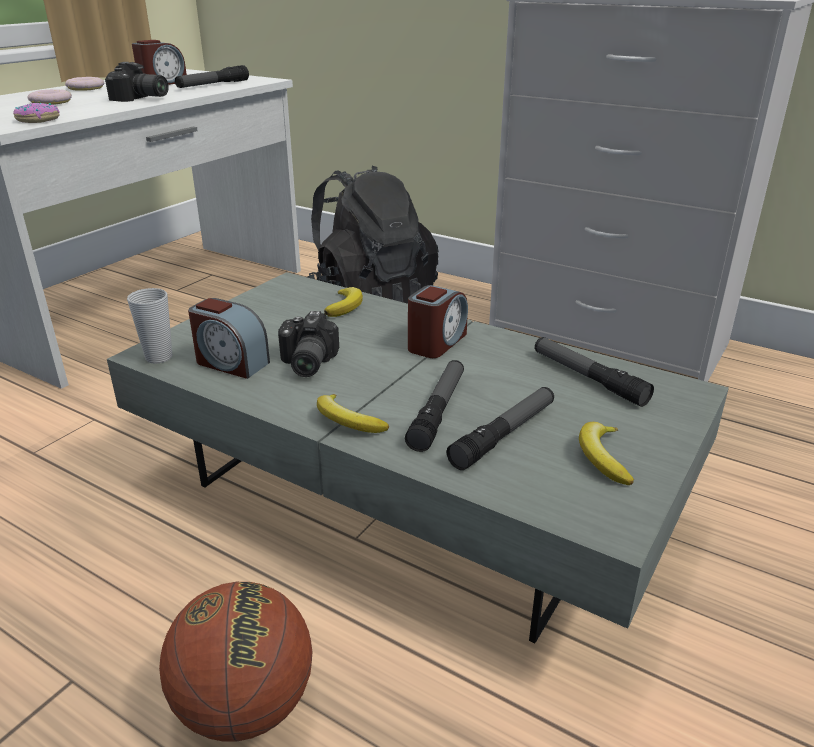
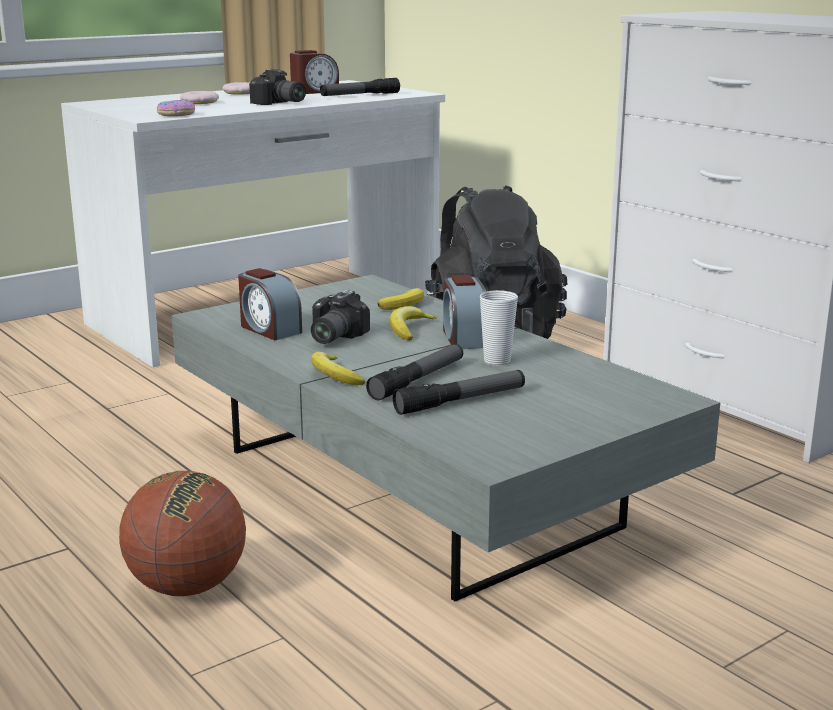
camera: 20 degrees right, 10 degrees down
cup [127,288,172,364] -> cup moved to [480,290,518,366]
alarm clock [408,285,468,358] -> alarm clock turned 120 degrees clockwise [443,275,486,349]
flashlight [535,337,654,407] -> none
banana [579,422,634,485] -> banana moved to [390,306,437,341]

